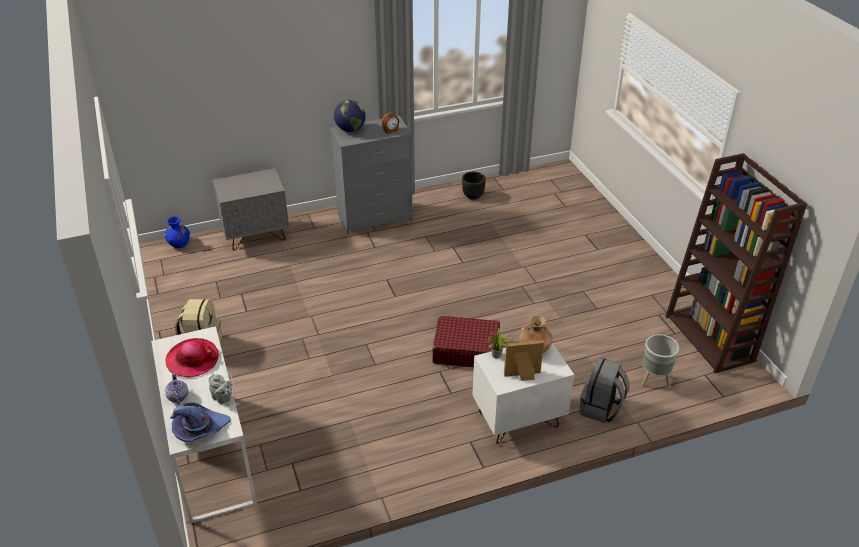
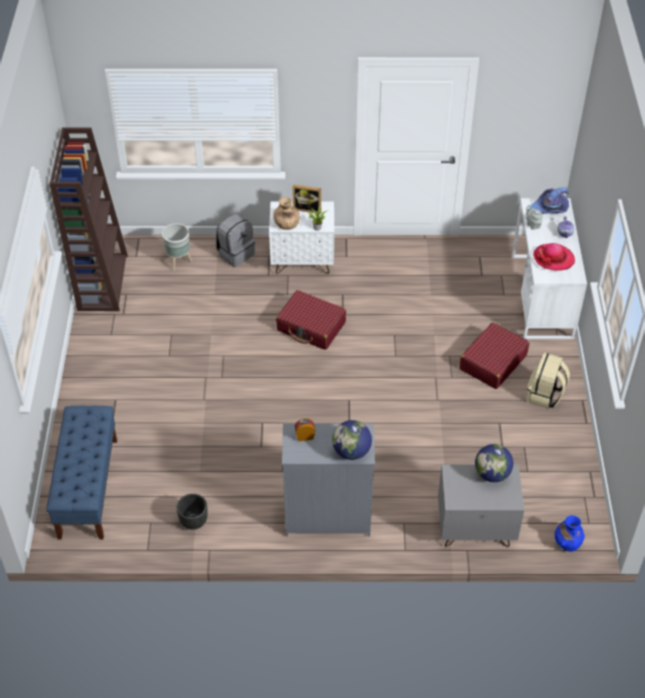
camera: 160 degrees left, 10 degrees up
none -> blue bench [46,406,117,539]
none -> red suitcase [459,322,529,389]
none -> globe [475,444,513,482]

